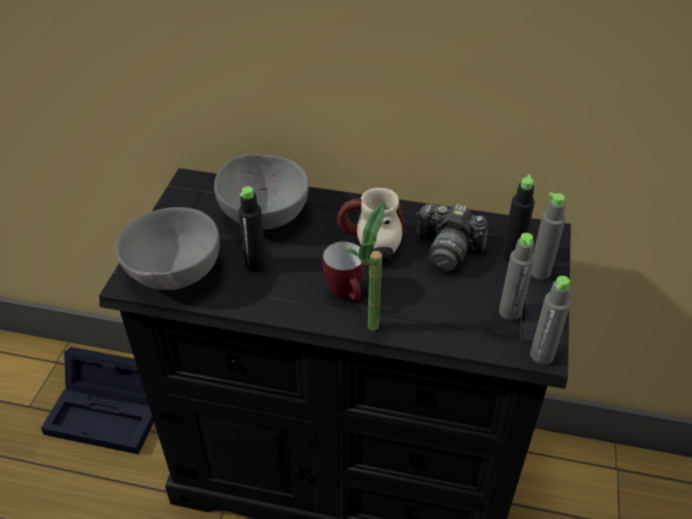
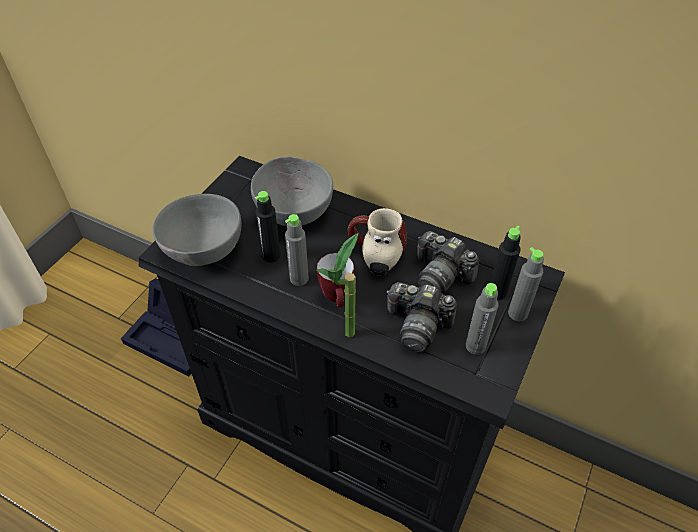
camera: 15 degrees right, 5 degrees up
grey bottle [530,276,571,365] -> grey bottle moved to [285,214,309,286]
none -> camera [386,282,457,352]

